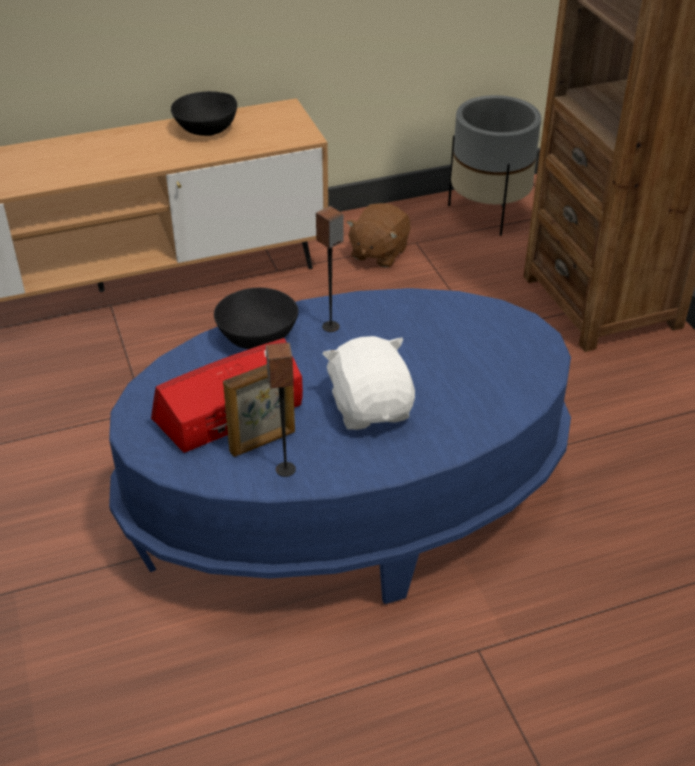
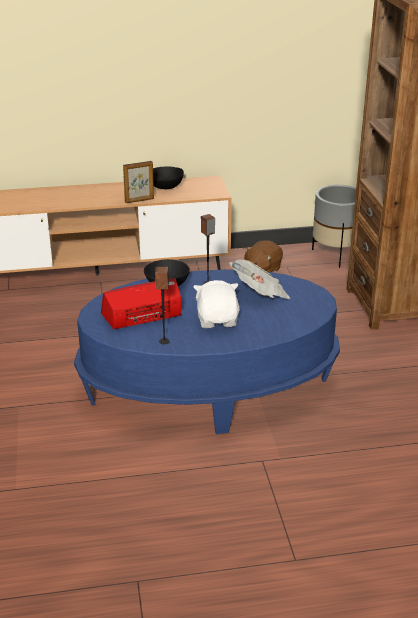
camera: 10 degrees right, 10 degrees down
picture frame [223,364,295,457] -> picture frame moved to [123,161,154,203]
none -> newspaper [229,259,290,299]

